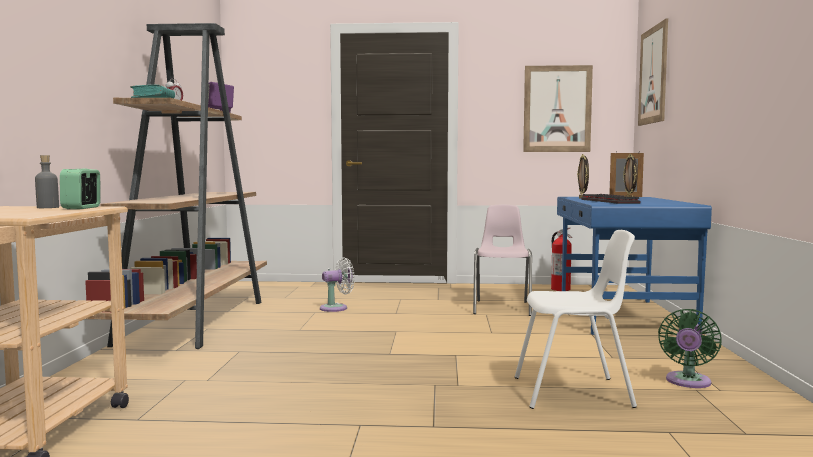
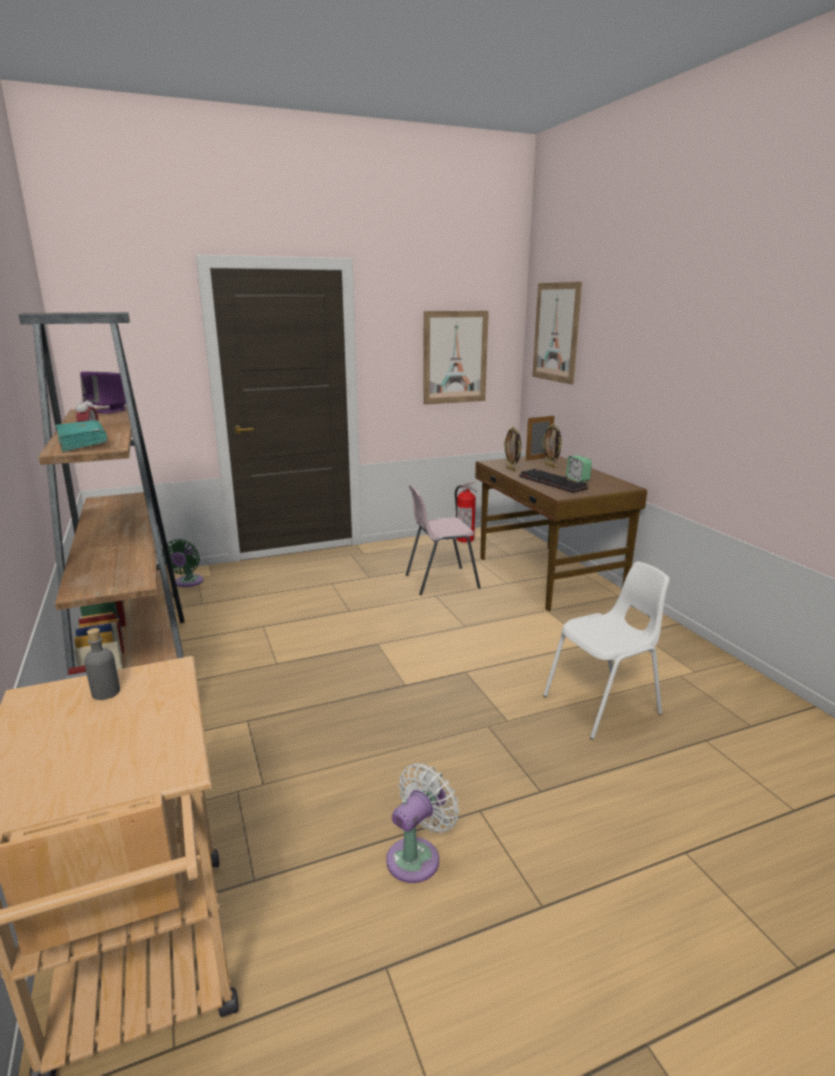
camera: 25 degrees left, 15 degrees up
alarm clock [60,168,101,209] -> alarm clock moved to [566,455,592,482]
white fan [320,257,355,312] -> white fan moved to [386,763,459,883]
pink chair [473,205,532,316] -> pink chair turned 90 degrees counterclockwise [406,485,481,595]
blue desk [557,197,712,335] -> brown desk [475,456,647,611]
green fan [658,309,722,388] -> green fan moved to [162,539,203,587]

